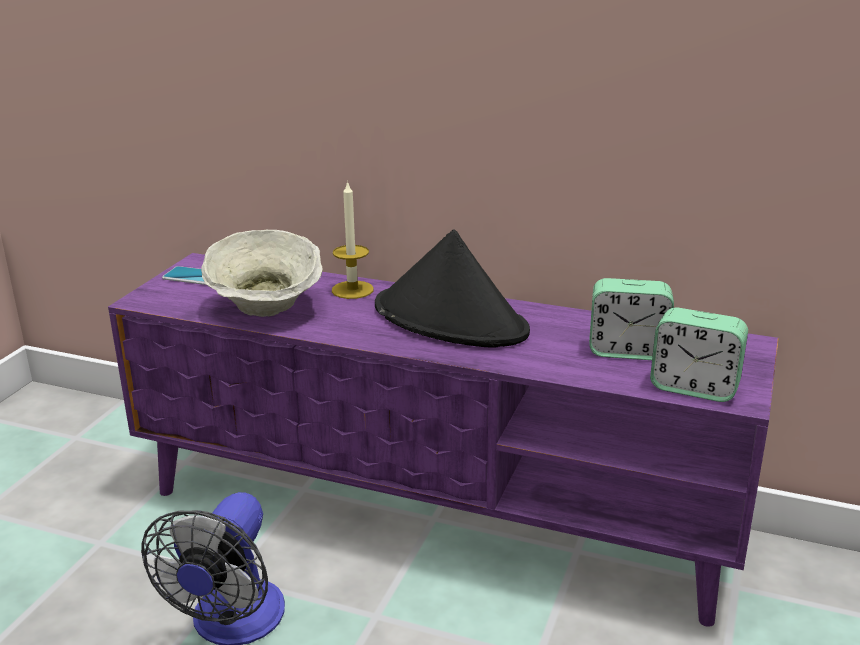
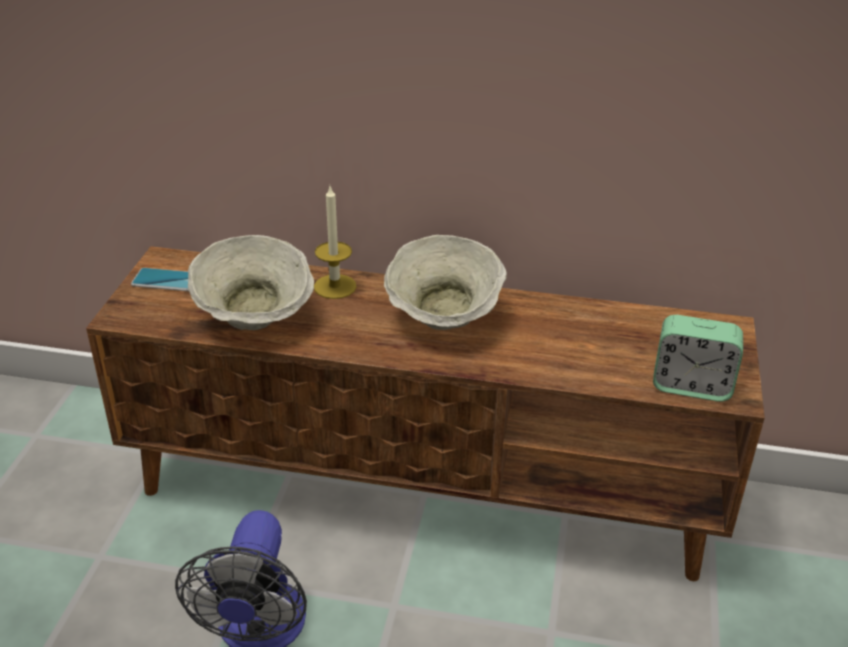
camera: 10 degrees left, 10 degrees up
purple tv stand [108,253,779,627] -> brown tv stand [86,246,765,581]
black hat [375,229,530,348] -> beige bowl [384,235,507,330]
alarm clock [589,278,674,360] -> none

